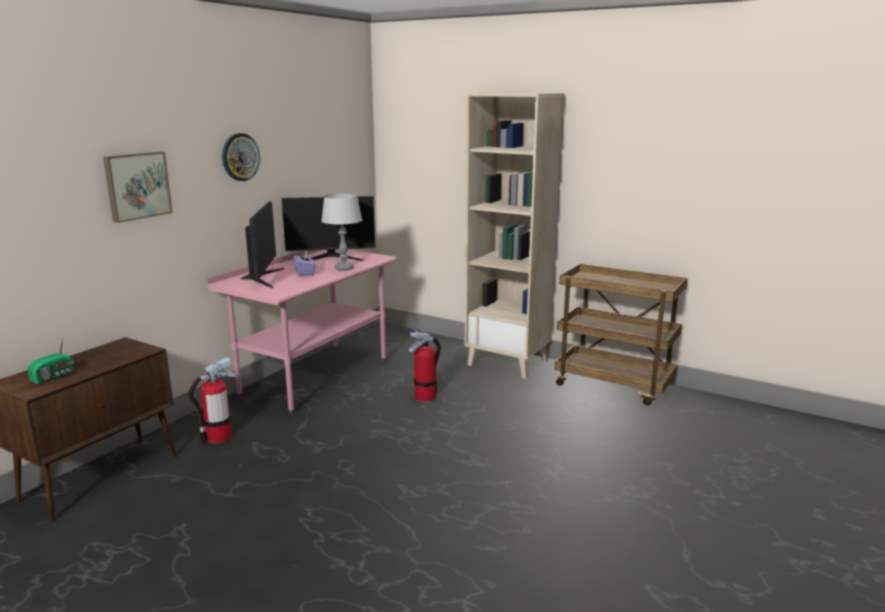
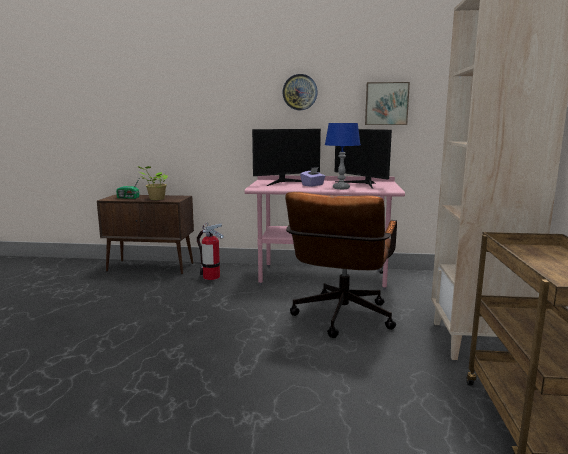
camera: 65 degrees right, 5 degrees down
picture [103,152,173,223] -> picture moved to [365,82,410,125]
grey table lamp [321,193,362,271] -> blue table lamp [325,123,360,189]
fire extinguisher [408,326,441,402] -> brown office chair [285,192,397,338]
none -> potted plant [138,166,168,200]

